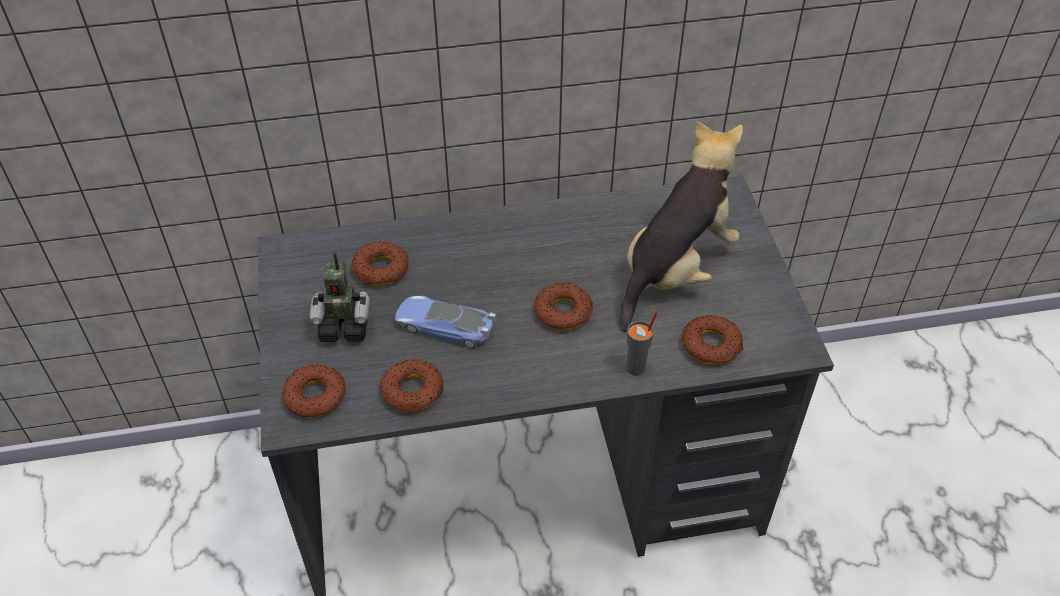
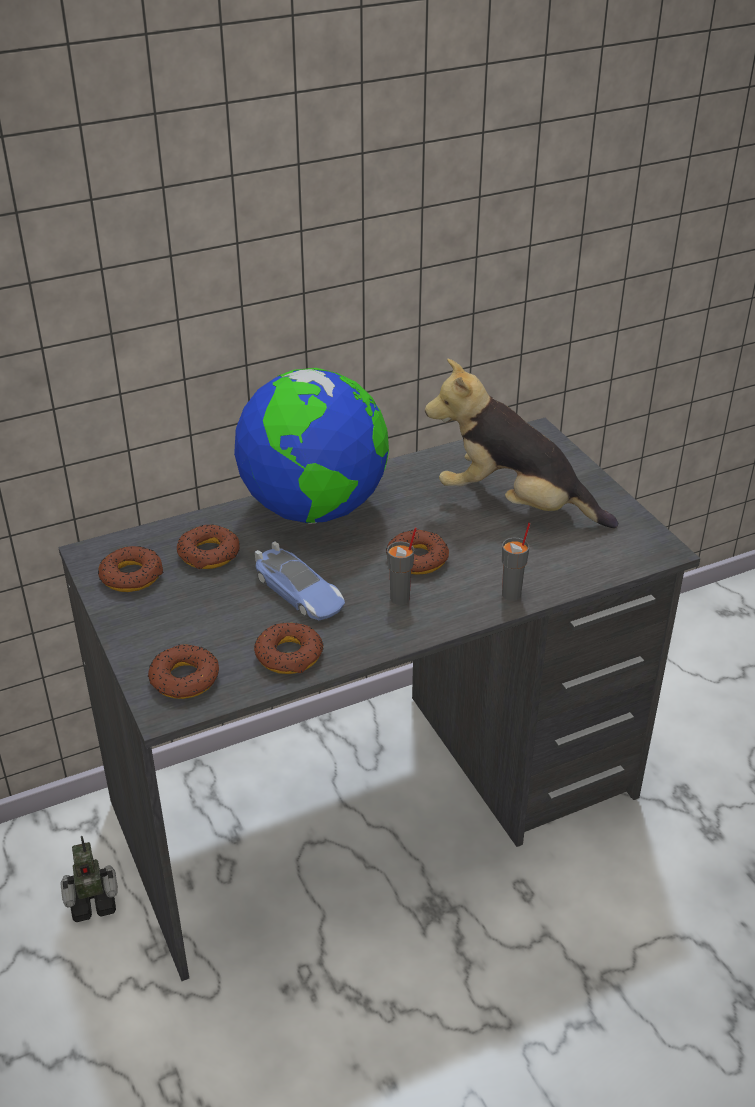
camera: 15 degrees left, 10 degrees down
toy robot [310,252,370,342] -> toy robot moved to [60,836,118,922]
toy car [395,296,496,349] -> toy car turned 135 degrees counterclockwise [255,541,345,621]
plush toy [619,121,743,332] -> plush toy turned 90 degrees counterclockwise [425,359,618,528]
donut [682,315,743,365] -> donut moved to [98,546,163,592]
none -> globe [234,368,389,524]
none -> grey cup [387,528,417,605]

